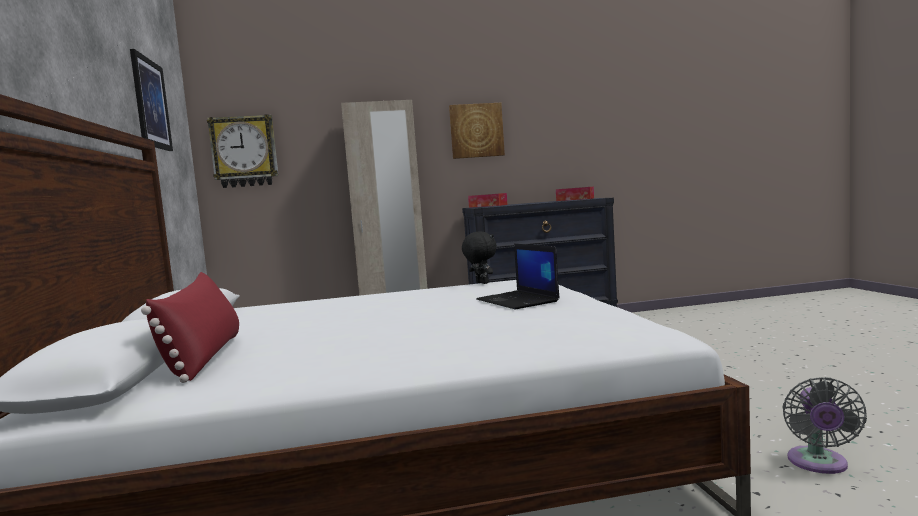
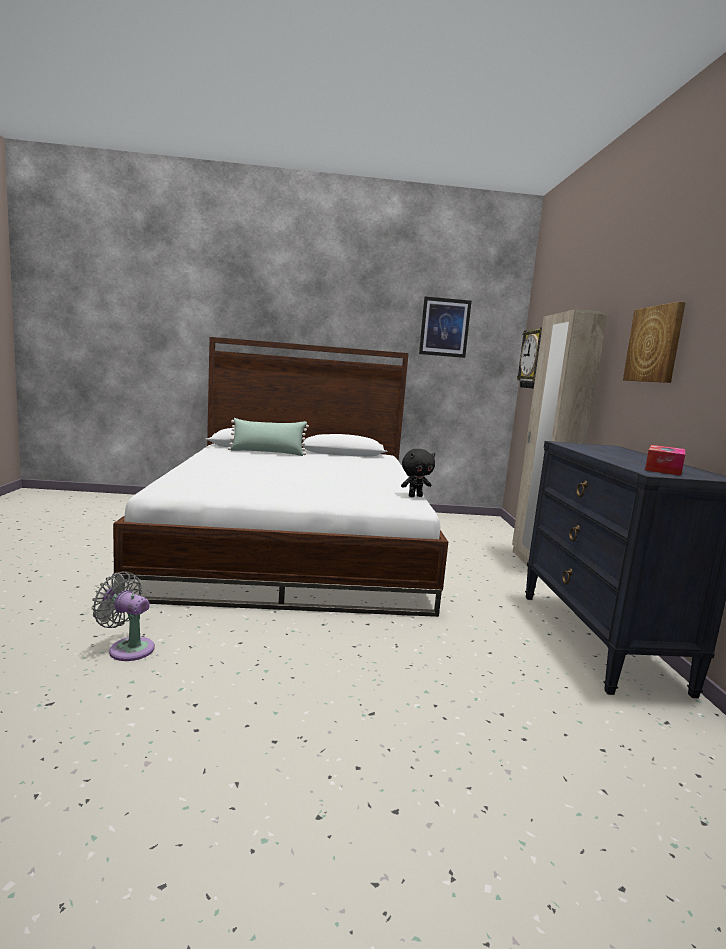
camera: 95 degrees right, 5 degrees up
red pillow [141,272,239,383] -> green pillow [228,418,309,456]
tissue box [468,193,507,208] -> none
laptop [476,244,560,309] -> none

